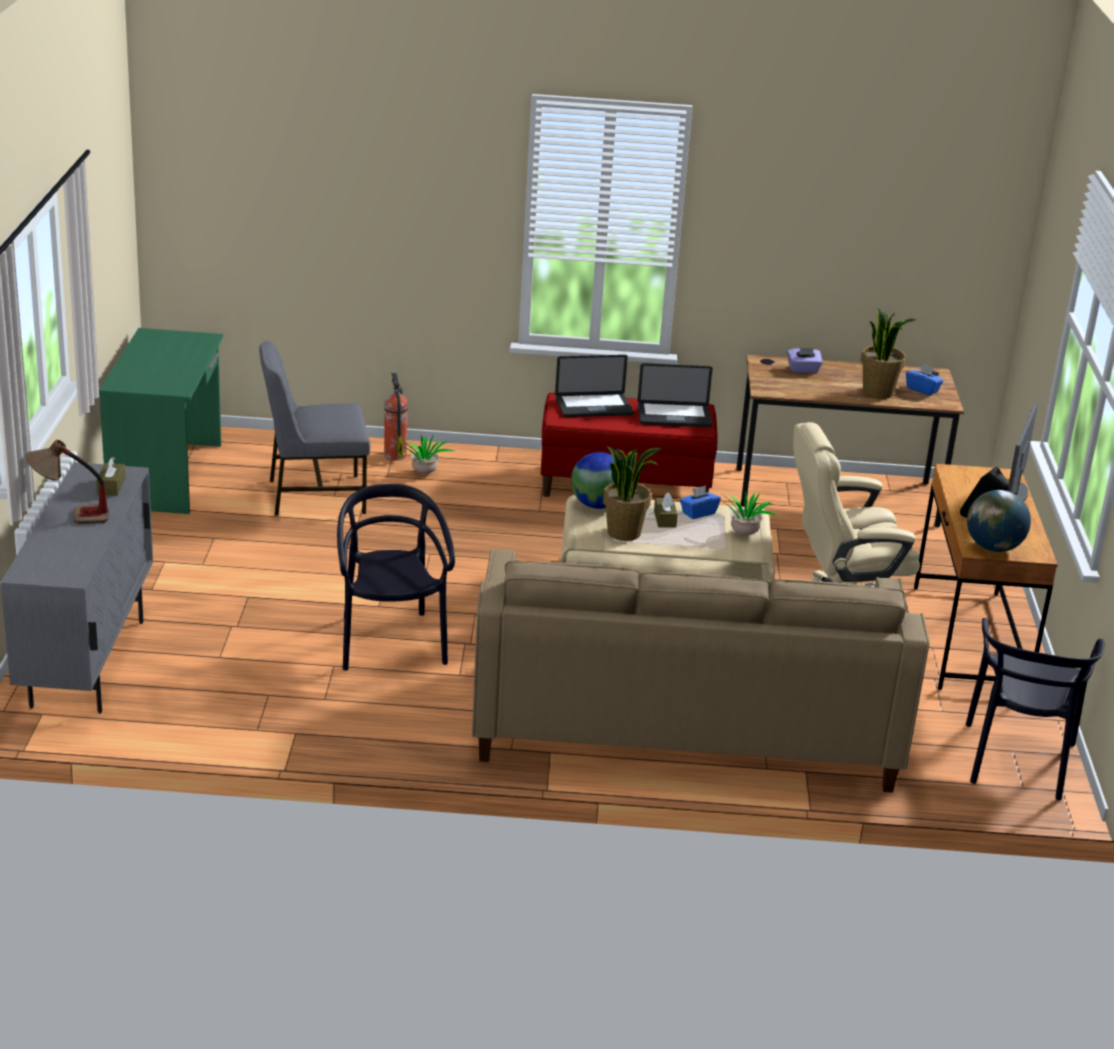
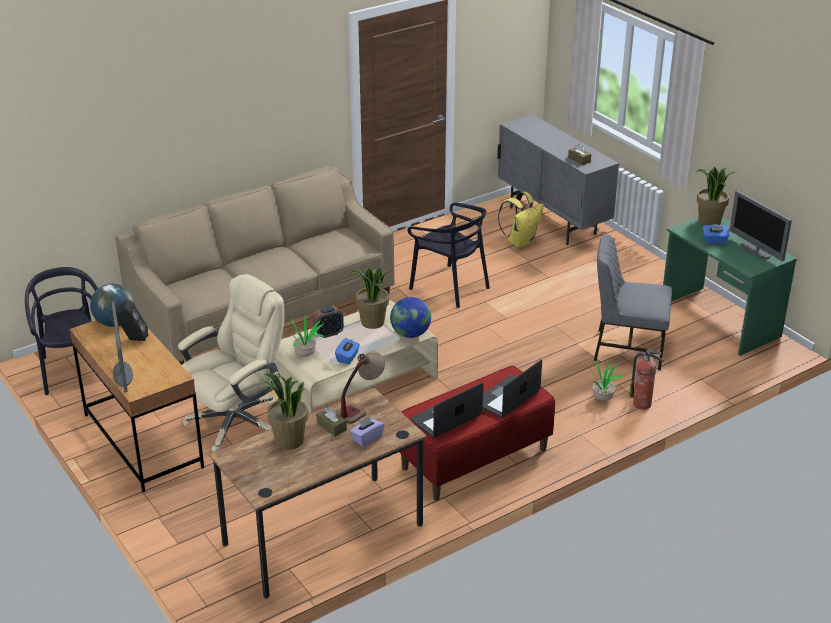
camera: 145 degrees right, 5 degrees up
table lamp [25,440,109,524] -> table lamp moved to [336,352,385,424]
grey chair [259,341,370,516] -> grey chair turned 120 degrees counterclockwise [594,234,672,371]
brown tissue box [654,492,678,528] -> brown tissue box moved to [317,407,347,437]
blue tissue box [906,363,943,396] -> blue tissue box moved to [703,225,729,244]
none -> alarm clock [313,306,344,338]
none -> yellow backpack [498,192,544,248]
none -> potted plant [696,167,737,226]
none -> monitor [730,191,792,261]

